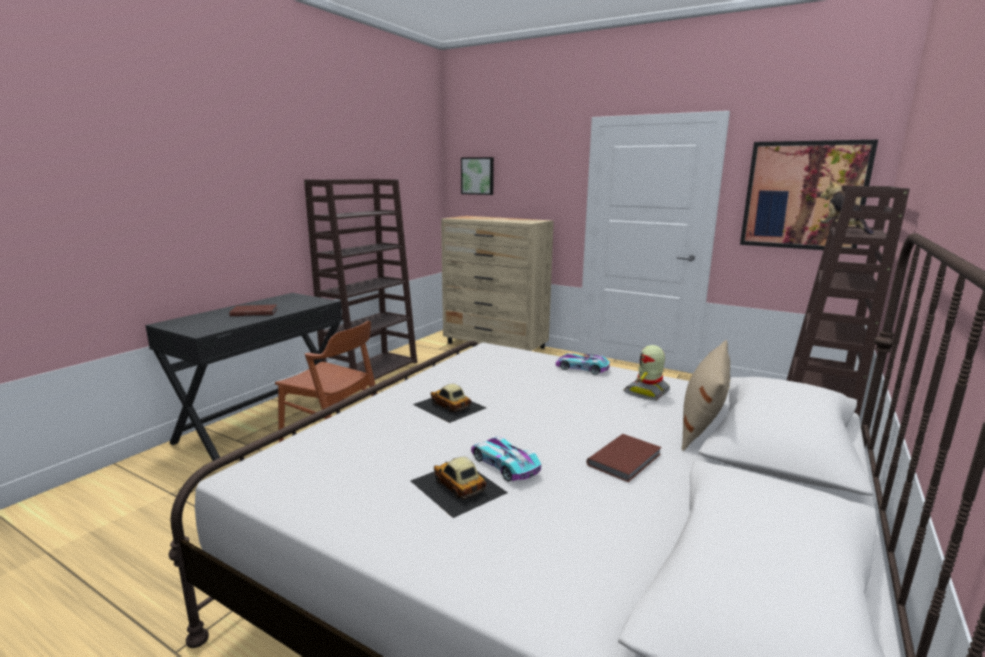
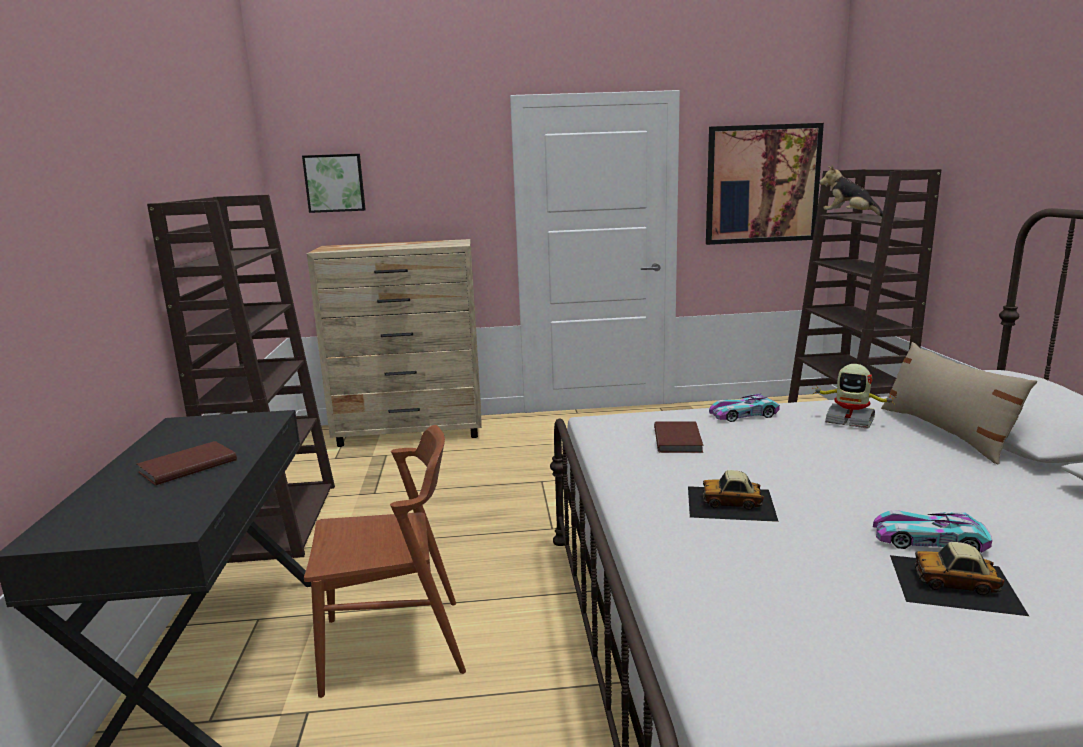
camera: 35 degrees left, 0 degrees up
brown book [587,434,662,482] -> brown book moved to [654,421,703,453]
toy robot [623,345,670,401] -> toy robot turned 60 degrees counterclockwise [812,364,896,429]

